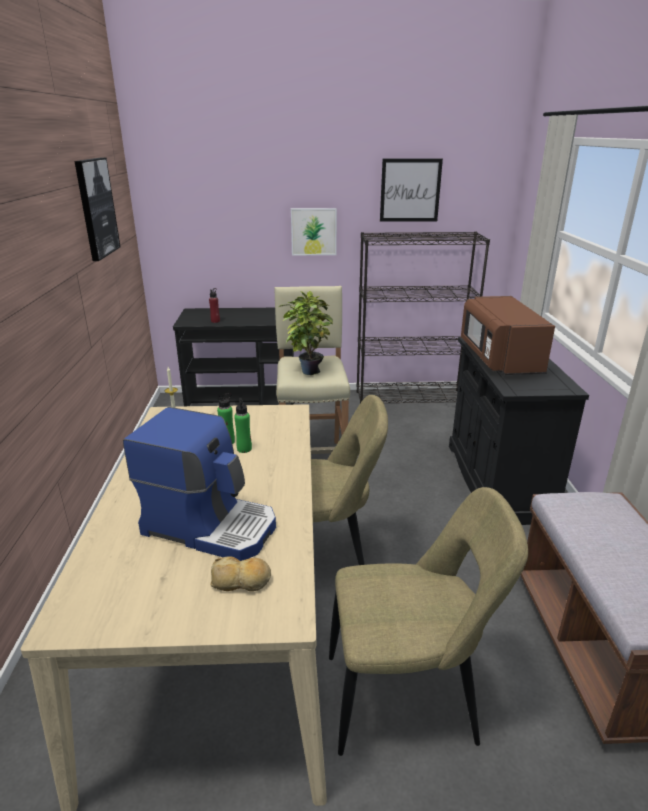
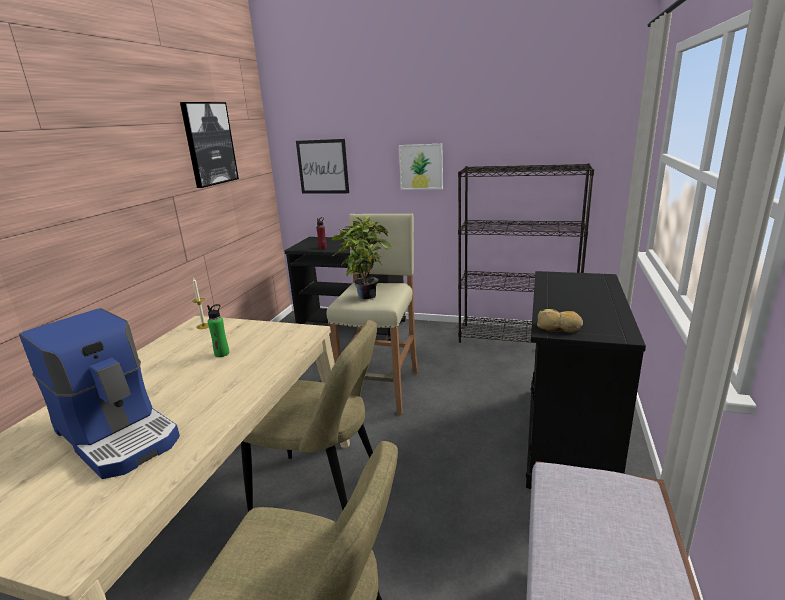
camera: 20 degrees right, 5 degrees down
bread [211,556,271,591] -> bread moved to [537,309,583,332]
green bottle [234,397,252,453] -> none
picture [380,159,443,222] -> picture moved to [296,139,349,194]
brown microwave [461,296,555,375] -> none

